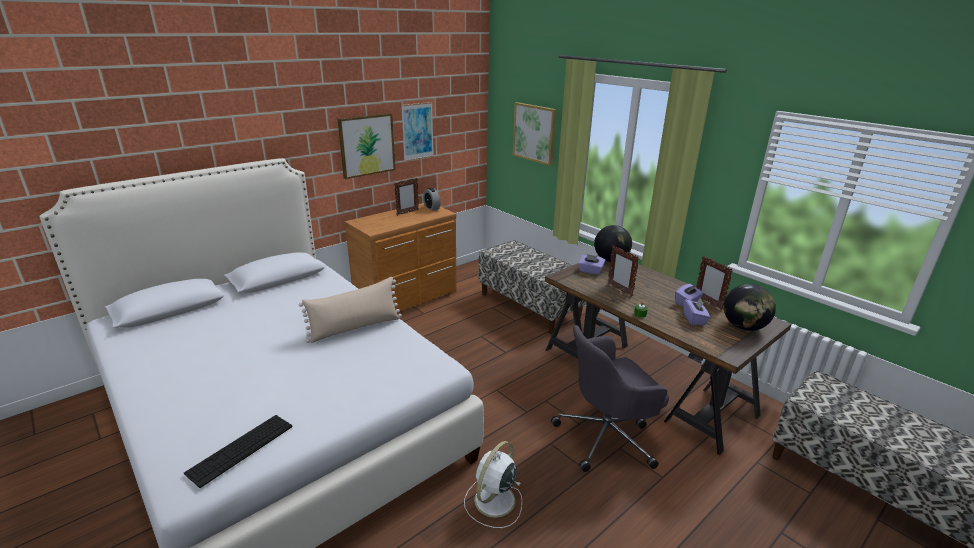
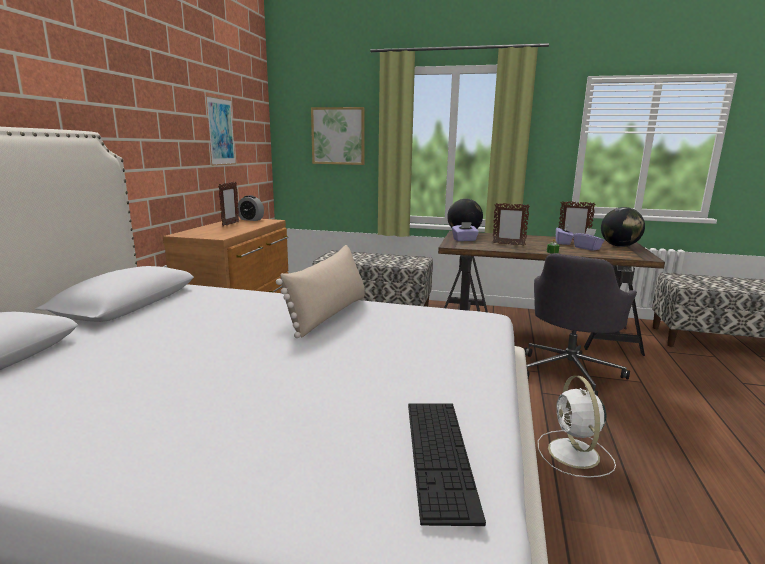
camera: 35 degrees left, 10 degrees down
picture [338,113,396,179] -> none

